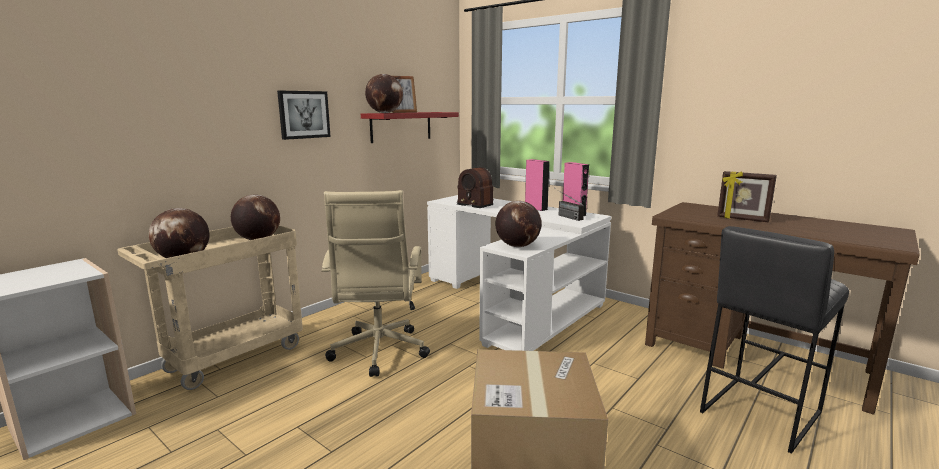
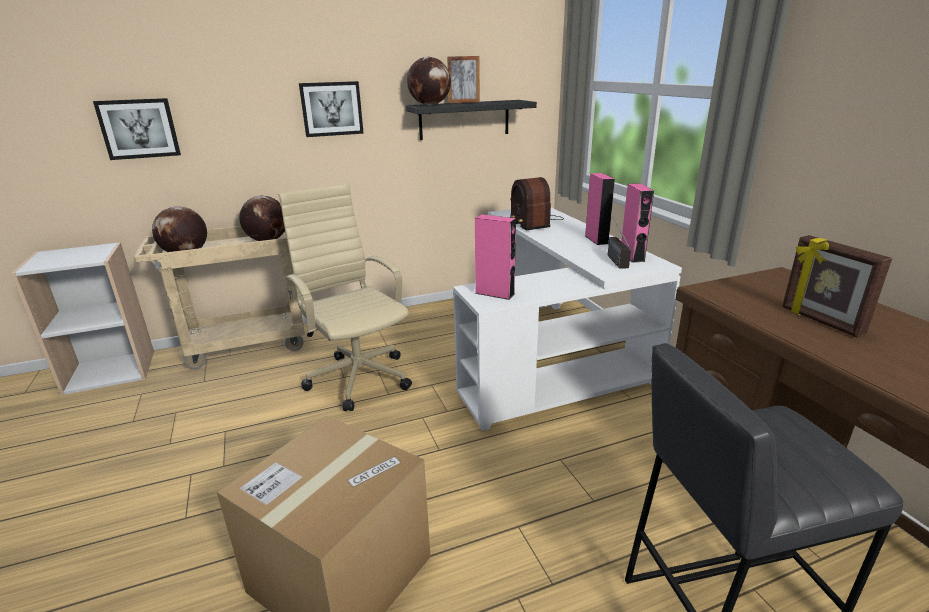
camera: 30 degrees right, 10 degrees up
beige office chair [322,190,430,377] -> beige office chair turned 120 degrees clockwise [278,183,412,411]
red shelf [361,112,459,143] -> black shelf [406,100,537,140]
globe [495,201,542,247] -> pink speaker [475,214,516,300]
none -> picture [93,98,181,160]

